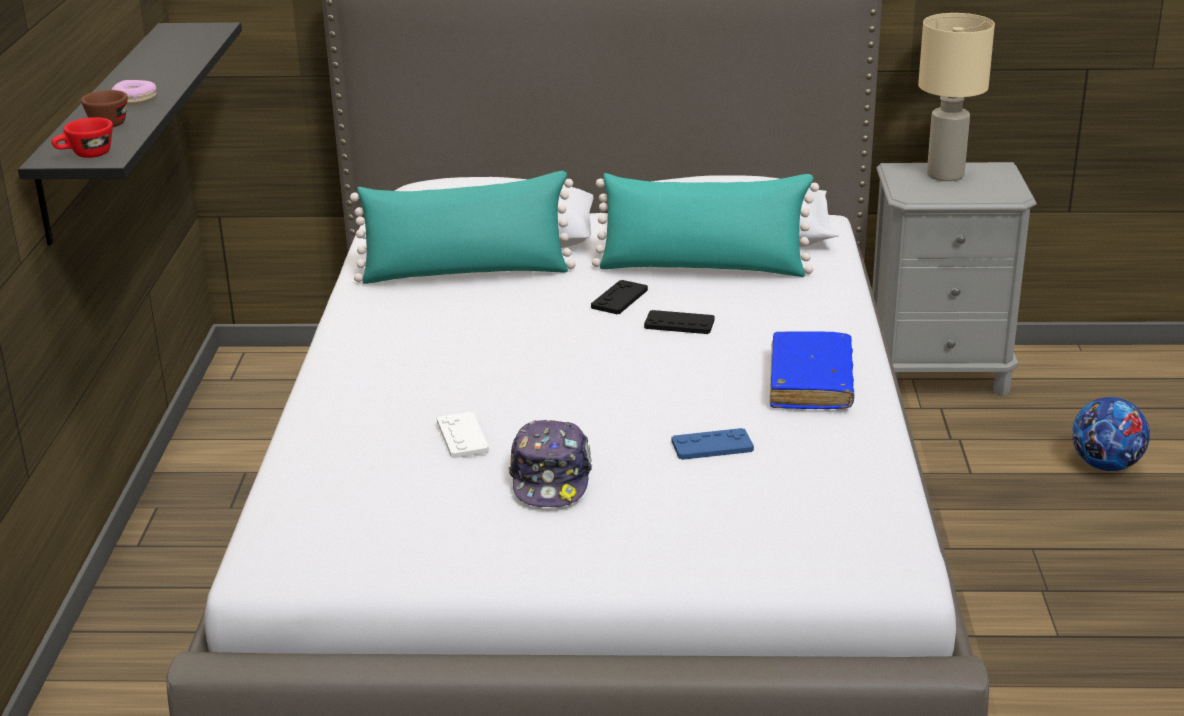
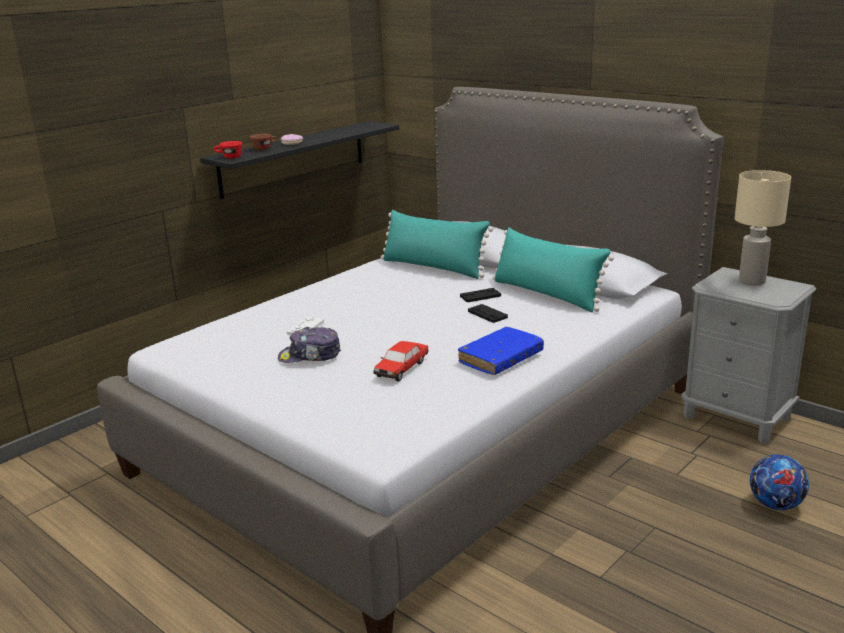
camera: 40 degrees right, 5 degrees down
cap [509,420,592,507] -> cap turned 45 degrees clockwise [278,327,341,363]
blue game controller [671,428,754,460] -> toy car [373,341,429,382]

